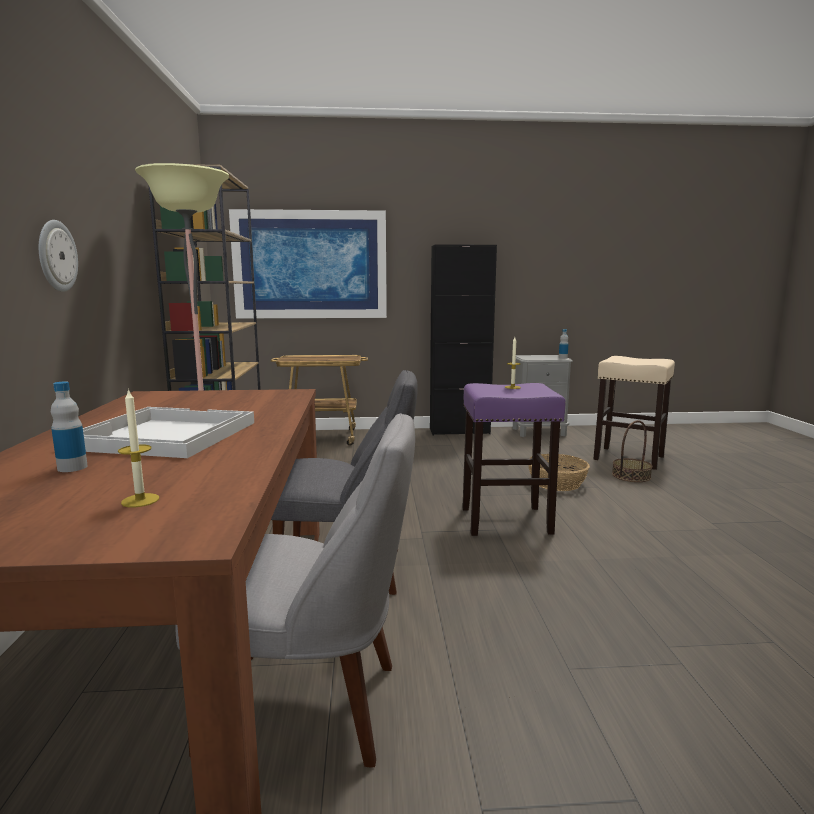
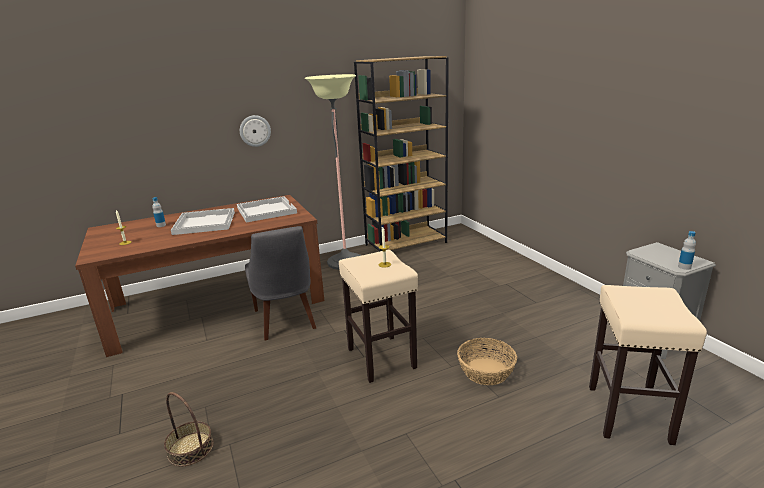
camera: 70 degrees right, 10 degrees up
grey chair [175,413,415,767] -> none
picture [229,209,387,318] -> none
cart [271,355,368,446] -> none
black cabinet [430,244,497,435] -> none
purple stool [462,383,566,536] -> beige stool [339,250,418,383]
basket [612,420,652,482] -> basket moved to [164,392,214,466]
none -> white tray [237,196,297,223]

